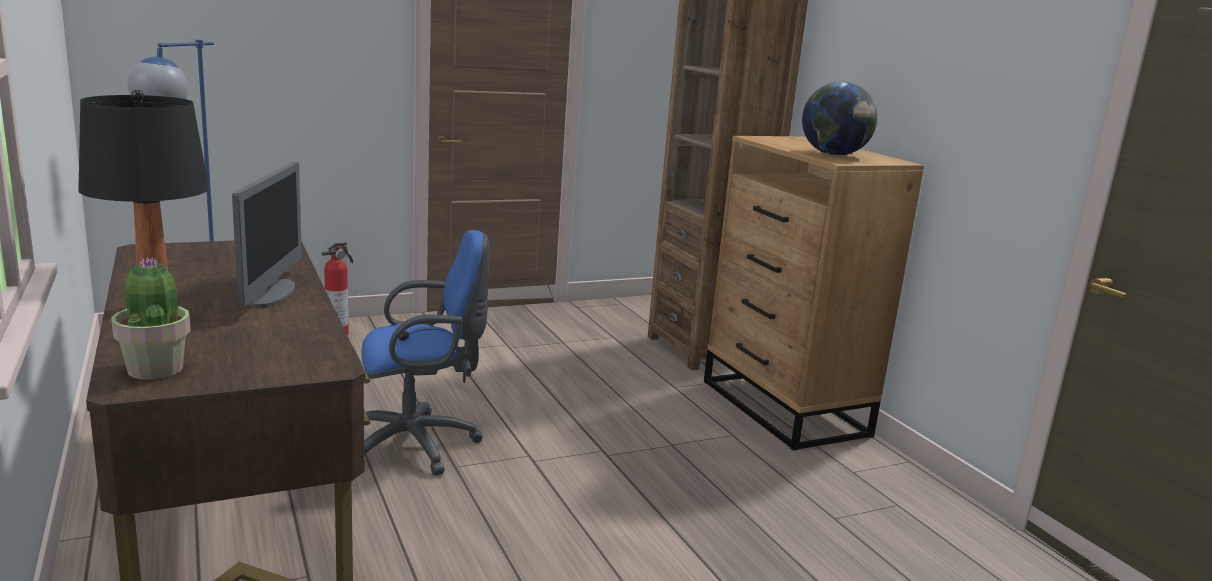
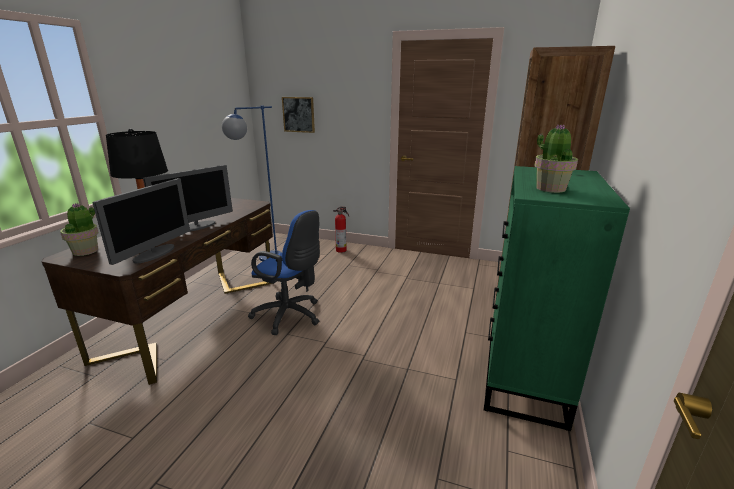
camera: 45 degrees right, 5 degrees up
brown dresser [704,136,924,451] -> green dresser [484,166,630,431]
globe [802,82,877,156] -> potted plant [534,124,578,193]
none -> monitor [93,178,190,265]
none -> picture [282,97,315,133]

